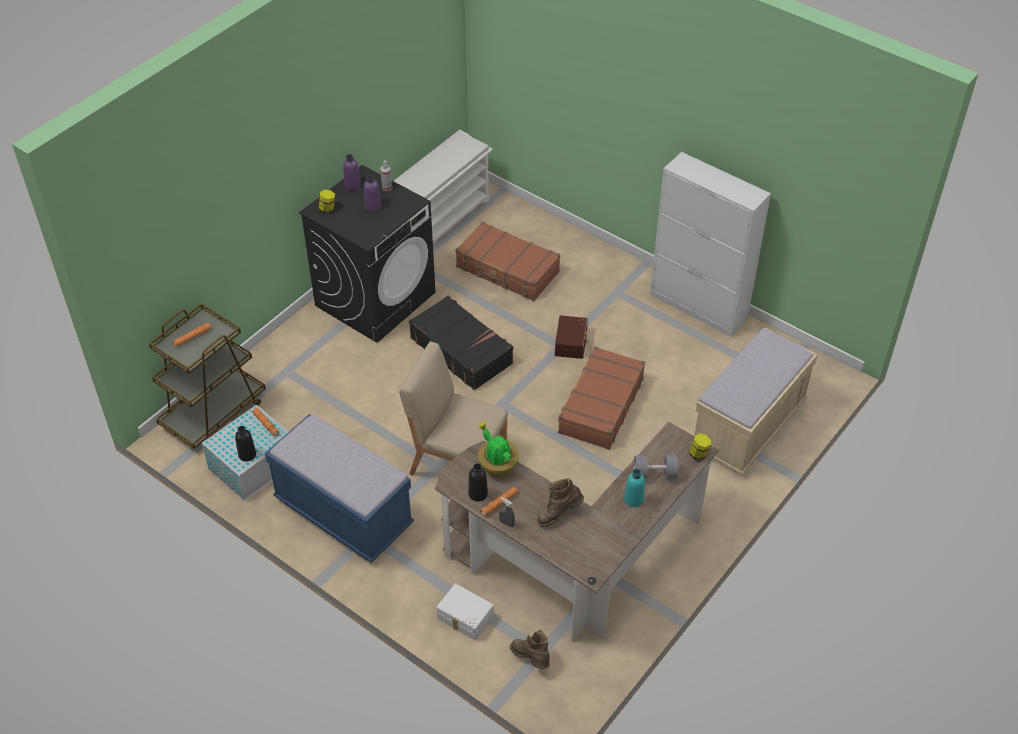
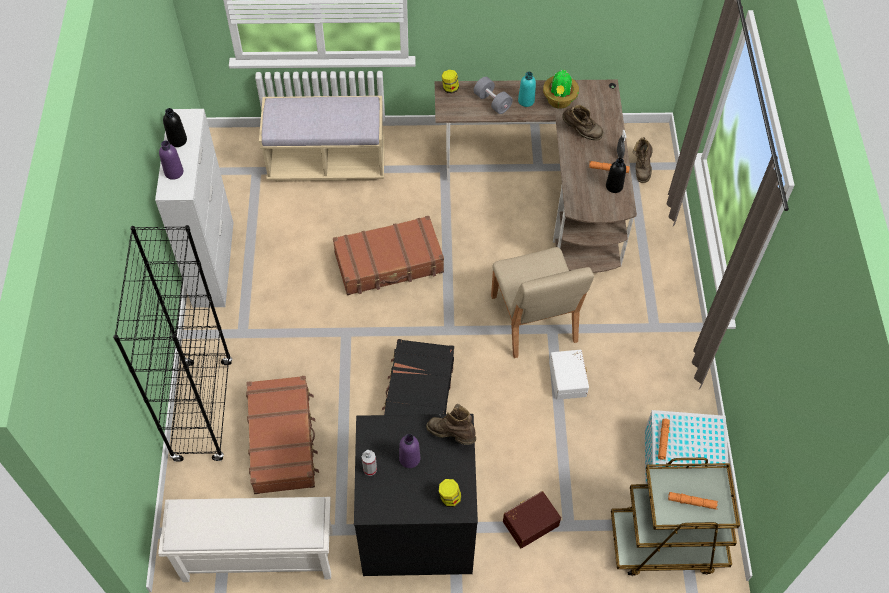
camera: 130 degrees left, 10 degrees up
black bottle [235,426,256,462] -> black bottle moved to [163,108,187,147]
blue bench [265,414,414,563] -> none
purple bottle [343,154,361,191] -> purple bottle moved to [159,141,184,180]
white storage box [436,583,494,640] -> white storage box moved to [549,350,589,400]
potted plant [478,422,519,477] -> potted plant moved to [543,69,579,109]
brown storage box [555,315,588,359] -> brown storage box moved to [503,491,561,549]
none -> black bookcase [113,225,232,462]
none -> brown boot [426,404,476,445]

